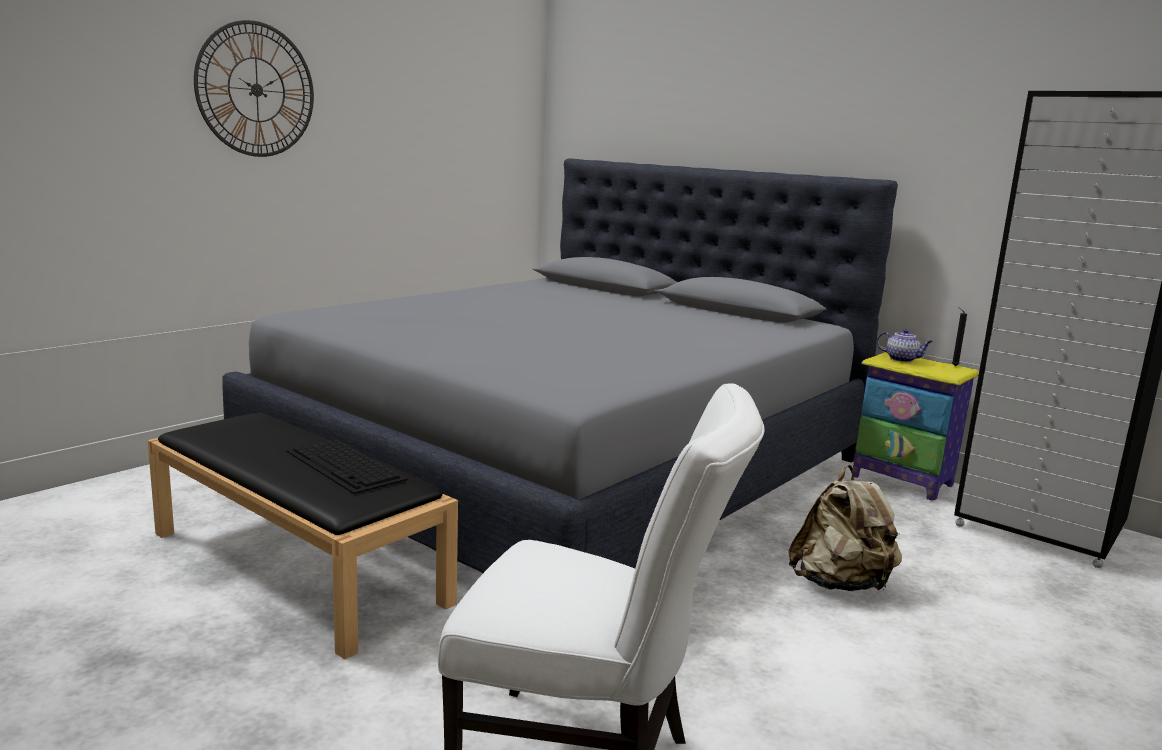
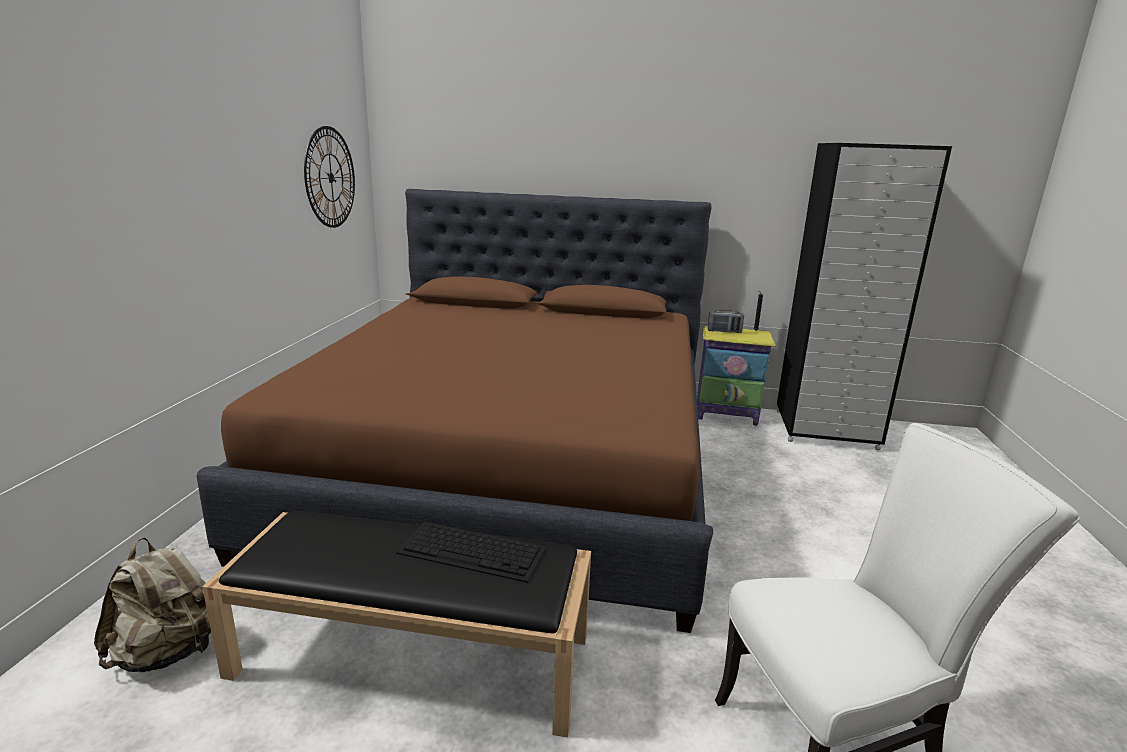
camera: 30 degrees left, 5 degrees up
wall clock [194,20,314,157] -> wall clock moved to [304,126,355,228]
grey bed [222,158,898,573] -> brown bed [197,189,713,633]
beige backpack [788,465,902,591] -> beige backpack moved to [94,538,211,672]
teapot [877,329,933,362] -> radio [708,310,744,333]

